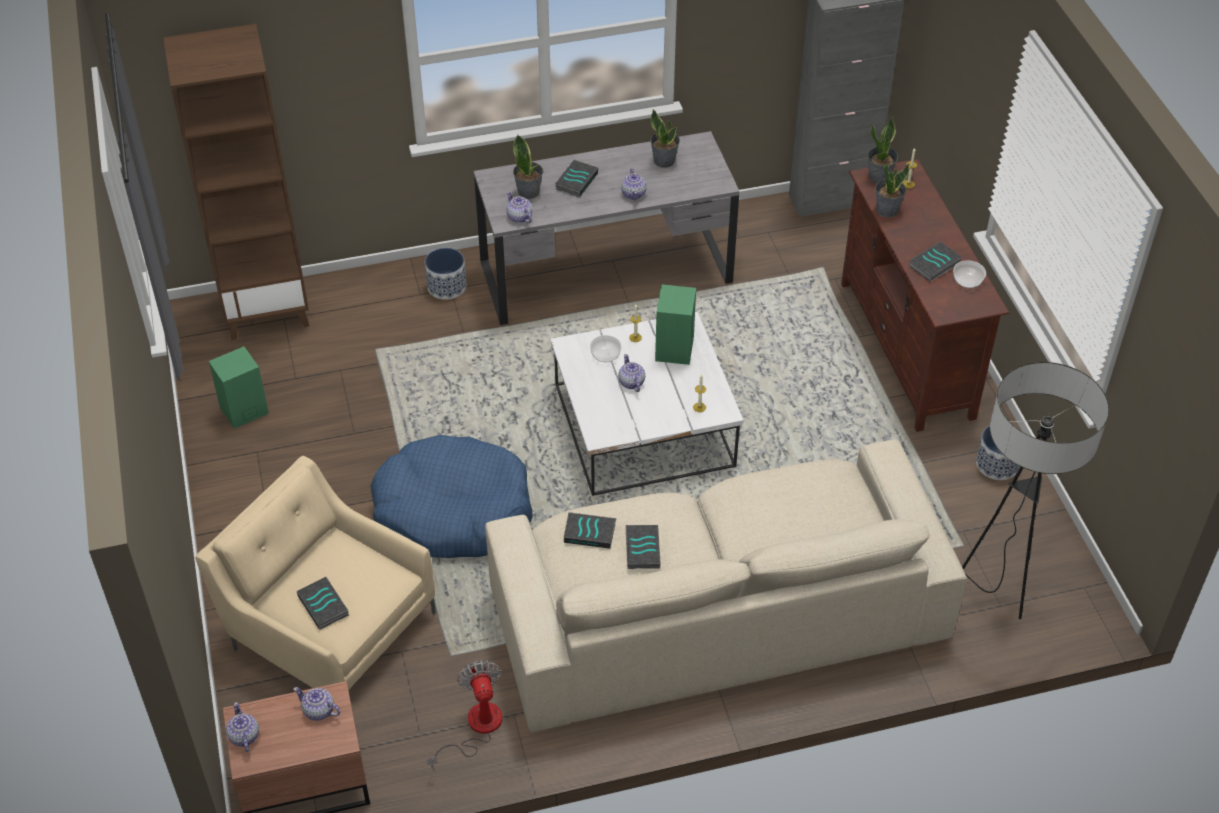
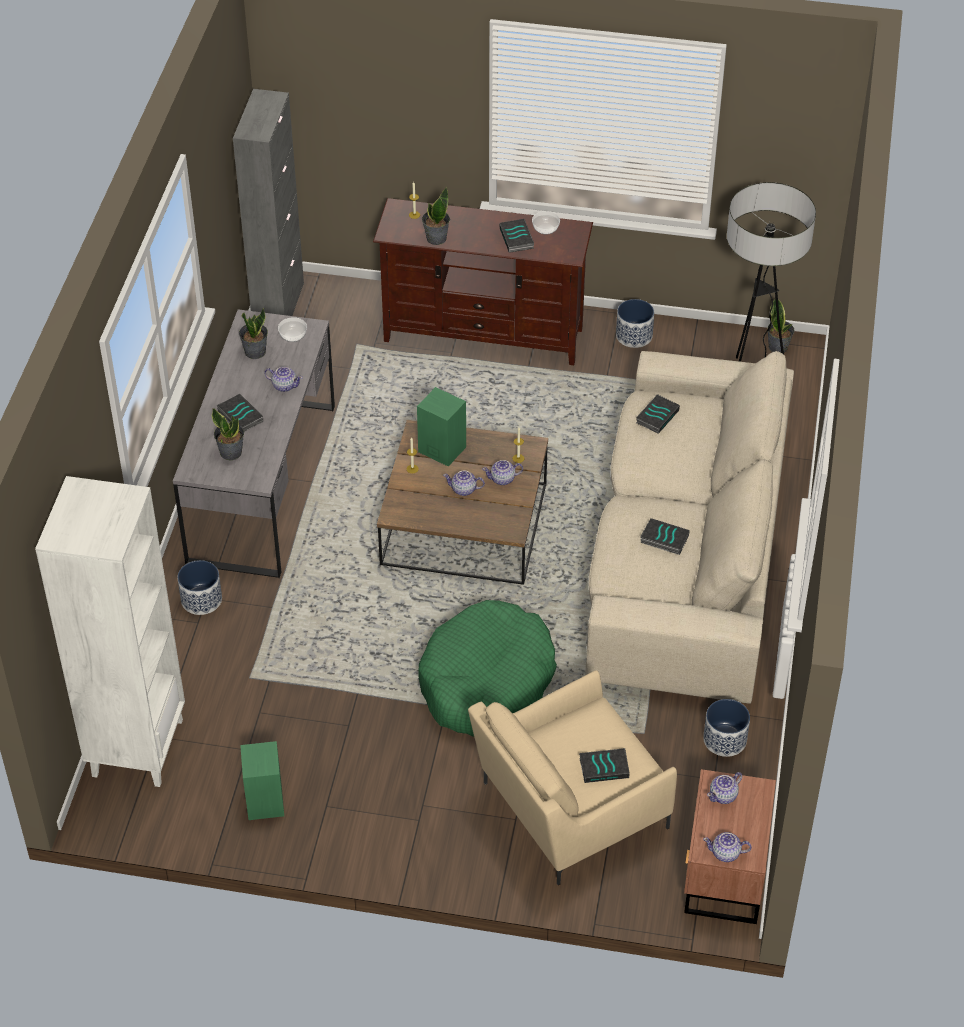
camera: 65 degrees left, 0 degrees up
brown bookcase [163,24,309,340] -> white bookcase [35,476,185,787]
blue dog bed [370,435,532,558] -> green dog bed [418,600,557,737]
fan [427,660,503,767] -> planter [703,699,750,757]
teapot [506,191,532,223] -> teapot moved to [482,460,523,485]
white coffee table [550,311,744,496] -> brown coffee table [377,420,548,585]
book [564,512,617,549] -> book moved to [636,394,680,434]
bowl [590,335,622,362] -> bowl moved to [278,317,307,342]
potted plant [868,117,898,183] -> potted plant moved to [767,299,795,353]

